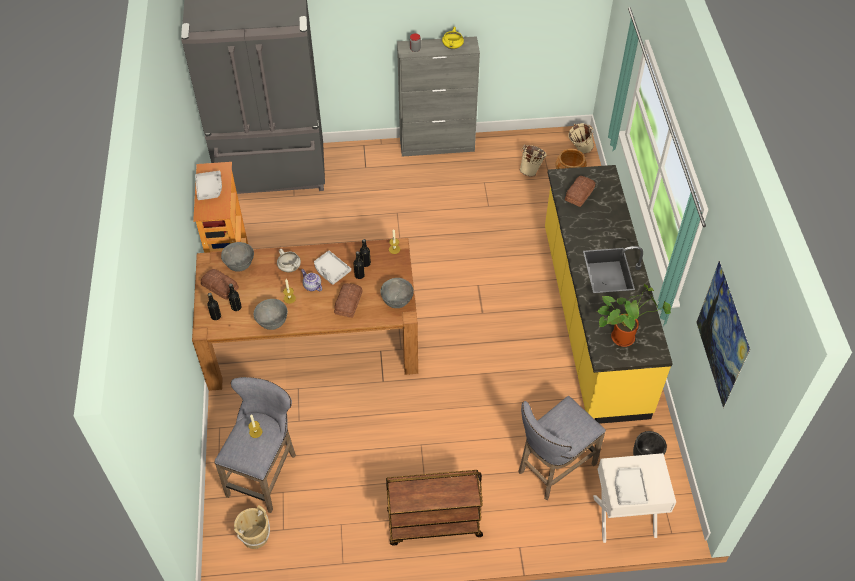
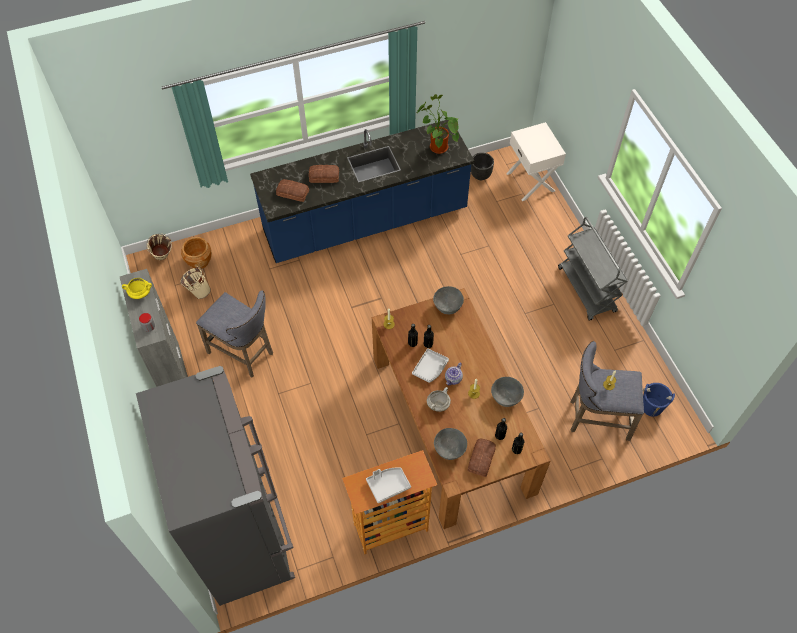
camera: 105 degrees left, 5 degrees up
beige bucket [234,505,270,549] -> blue bucket [643,383,675,417]
bread [334,283,362,318] -> bread moved to [309,165,339,183]
brown cart [386,470,483,546] -> grey cart [558,217,628,321]
grey stool [518,396,606,500] -> grey stool moved to [196,290,273,378]
yellow counter [545,165,673,424] -> blue counter [250,120,474,263]
grey tray [615,467,648,505] -> none
picture [696,260,750,408] -> none

